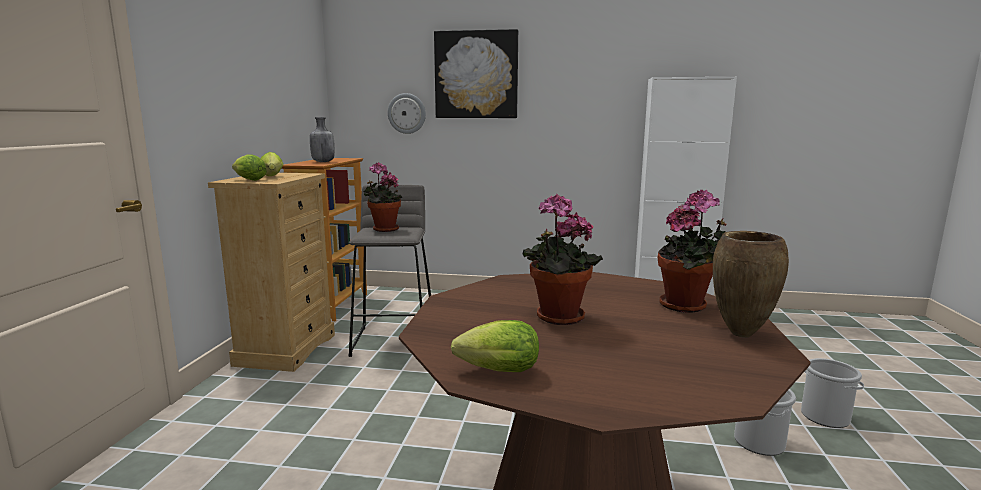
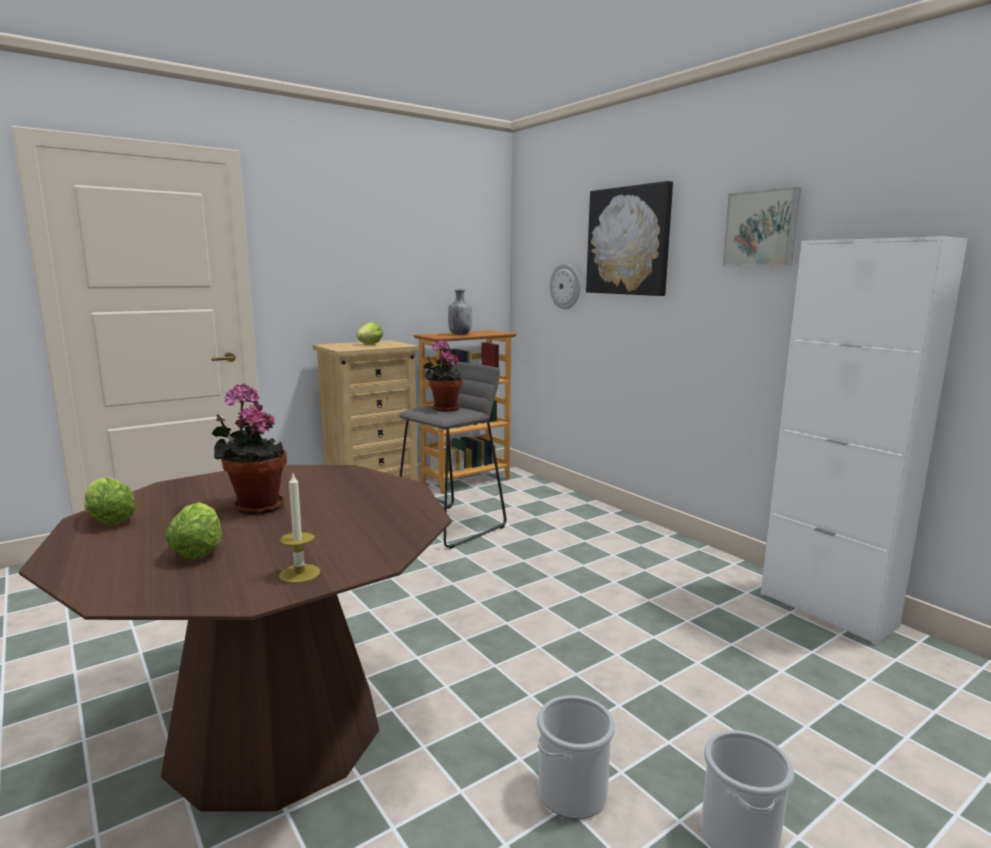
camera: 45 degrees right, 0 degrees up
lettuce [232,155,267,181] -> lettuce moved to [165,502,222,559]
potted plant [658,190,726,313] -> none
brown vase [713,231,789,338] -> candle [279,474,320,583]
none -> picture [722,187,801,266]

